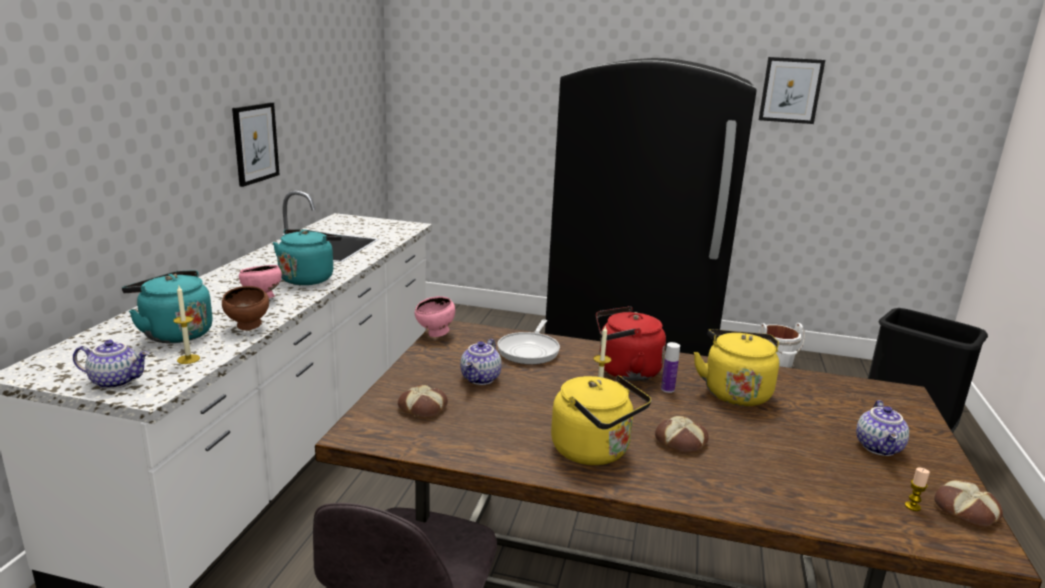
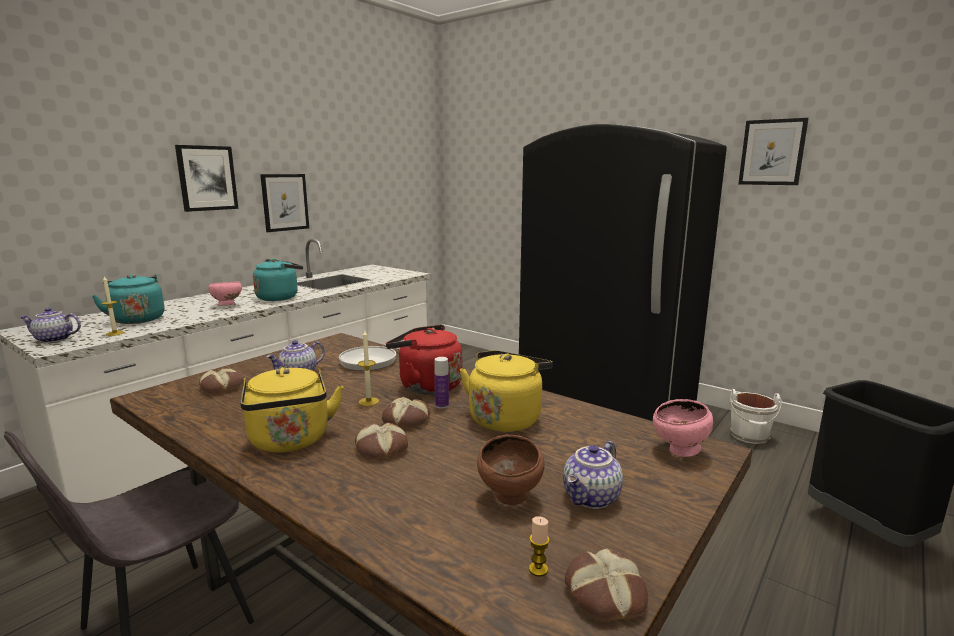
camera: 25 degrees right, 5 degrees down
teapot [73,340,150,389] -> teapot turned 150 degrees clockwise [20,308,81,343]
brown bowl [222,286,269,330] -> brown bowl moved to [477,435,545,505]
pink bowl [415,296,455,337] -> pink bowl moved to [653,399,713,457]
none -> picture [175,145,238,212]
none -> bread [382,397,430,429]

